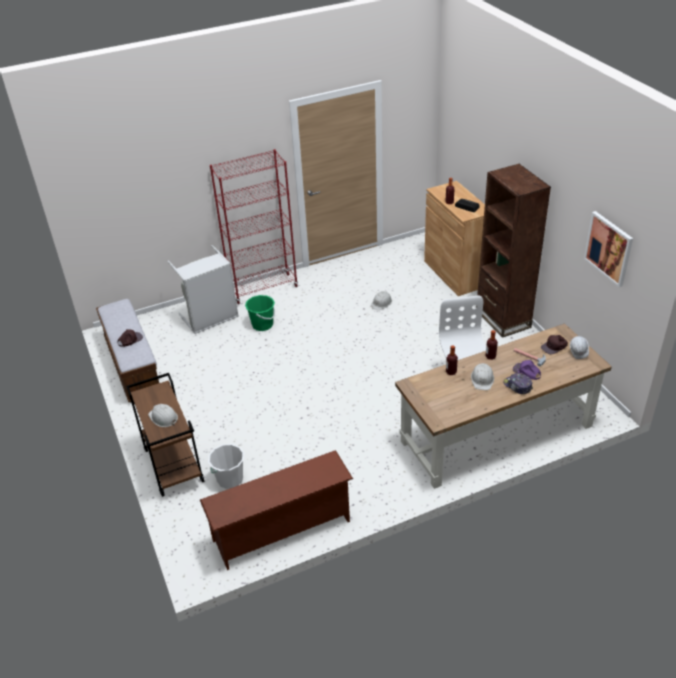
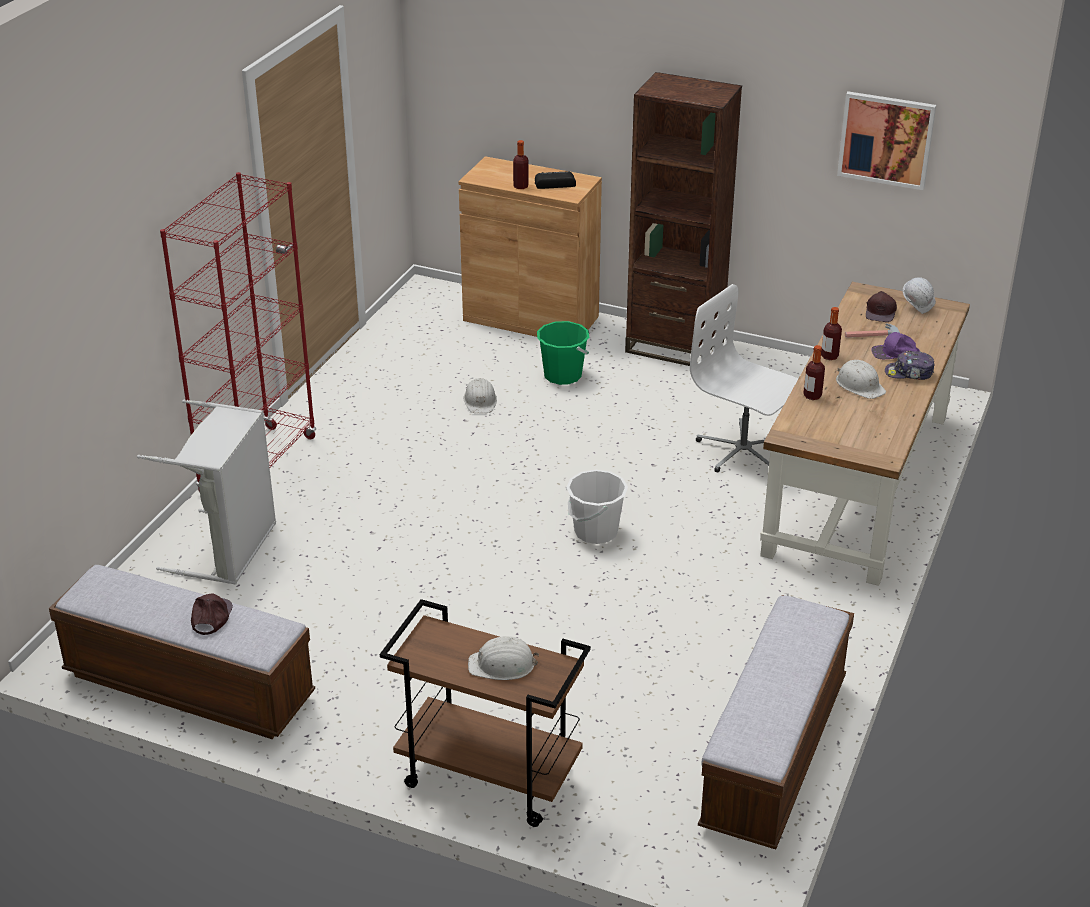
camera: 45 degrees left, 5 degrees down
brown shoe rack [200,450,353,570] -> bench [698,595,854,849]
white bucket [208,444,244,489] -> white bucket moved to [566,470,628,544]
green bucket [245,295,275,331] -> green bucket moved to [537,321,589,385]

